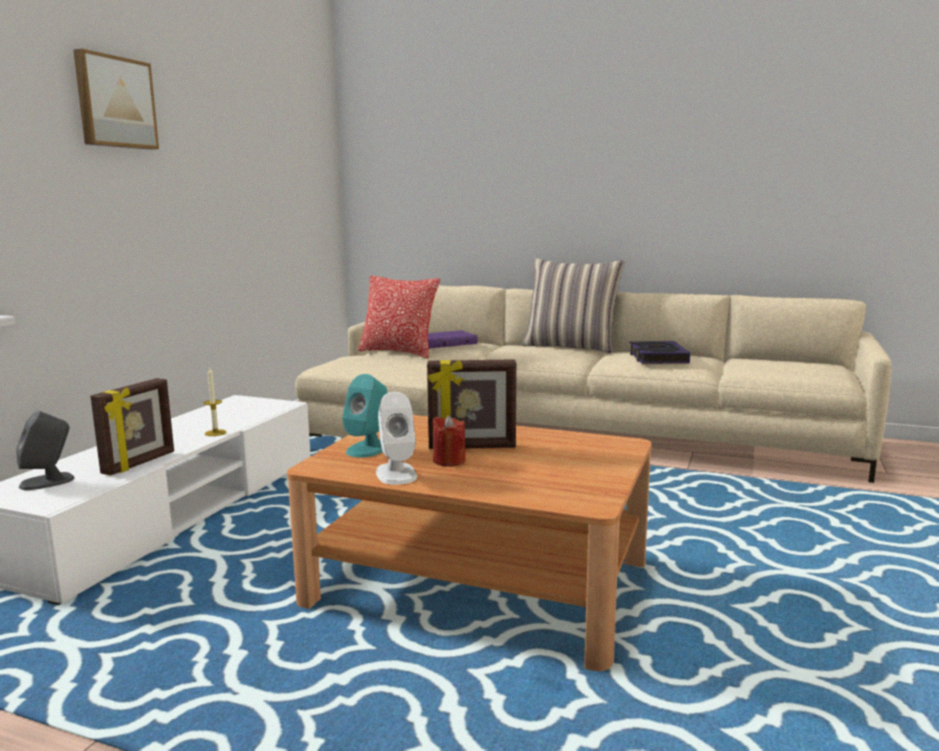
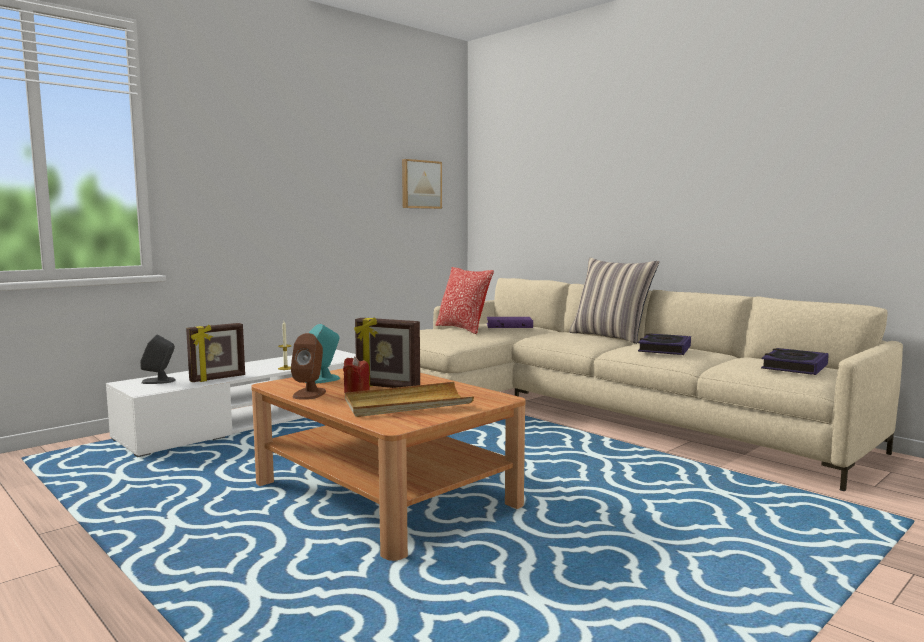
camera: 25 degrees right, 5 degrees down
picture [73,49,159,150] -> picture moved to [402,159,442,209]
white speaker [376,392,417,485] -> brown speaker [291,333,326,400]
none -> beige tray [345,382,474,417]
none -> book [761,348,829,375]

